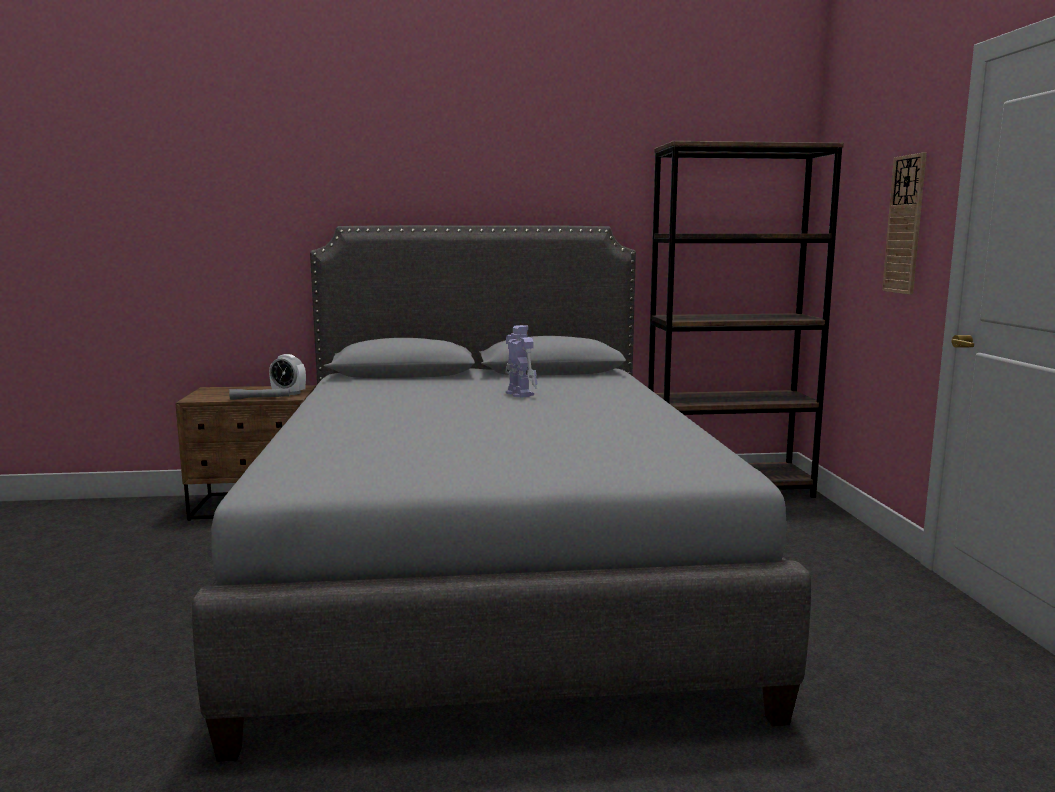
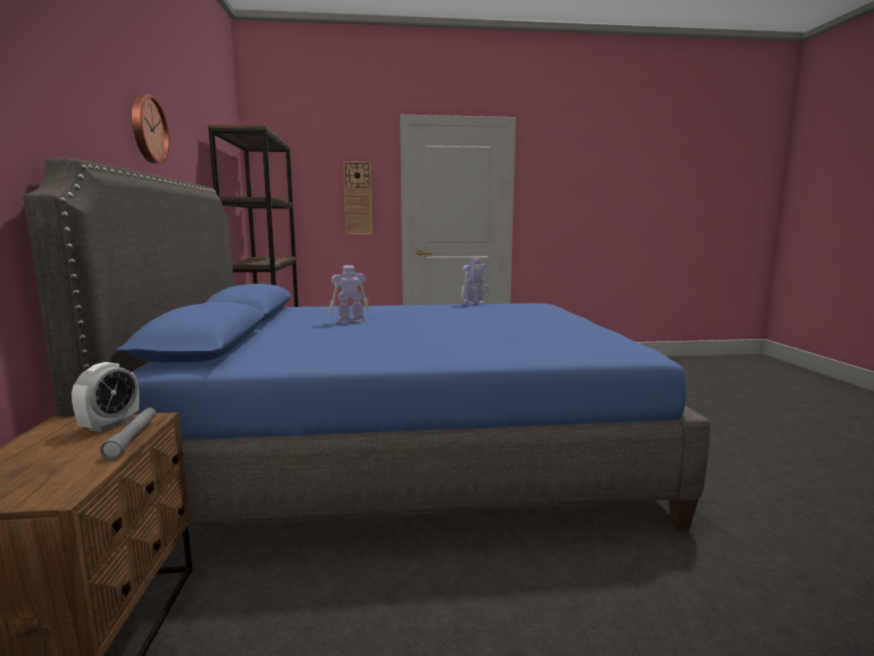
camera: 90 degrees left, 0 degrees up
grey bed [192,225,811,762] -> blue bed [23,158,710,530]
none -> wall clock [132,94,170,163]
none -> toy robot [461,258,490,305]

